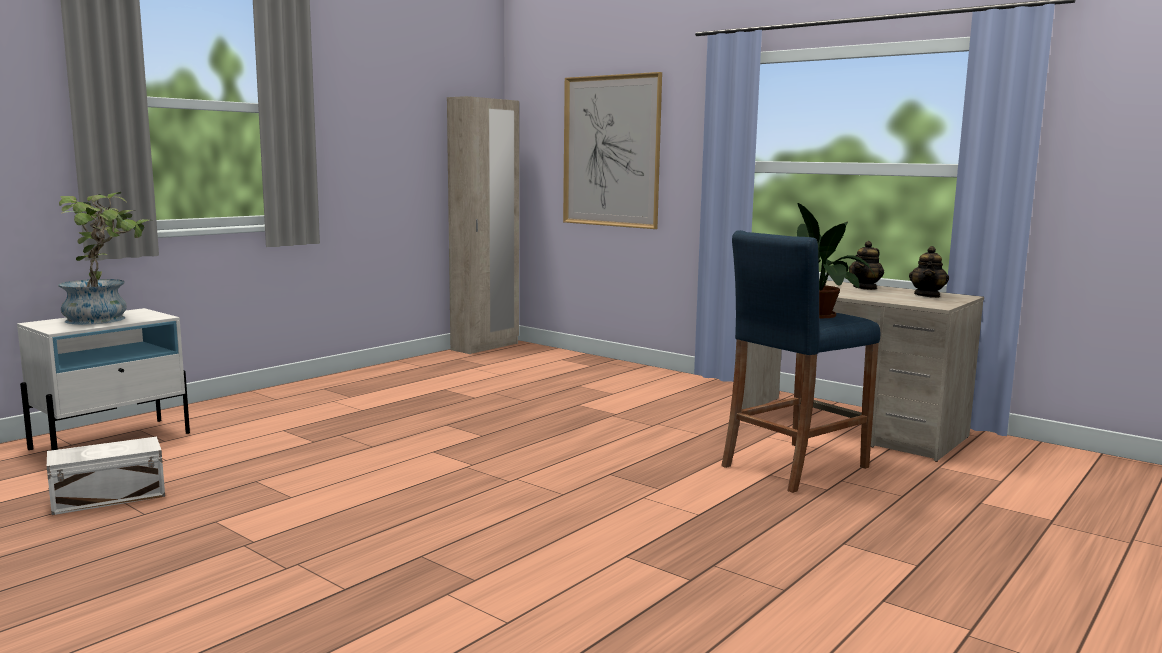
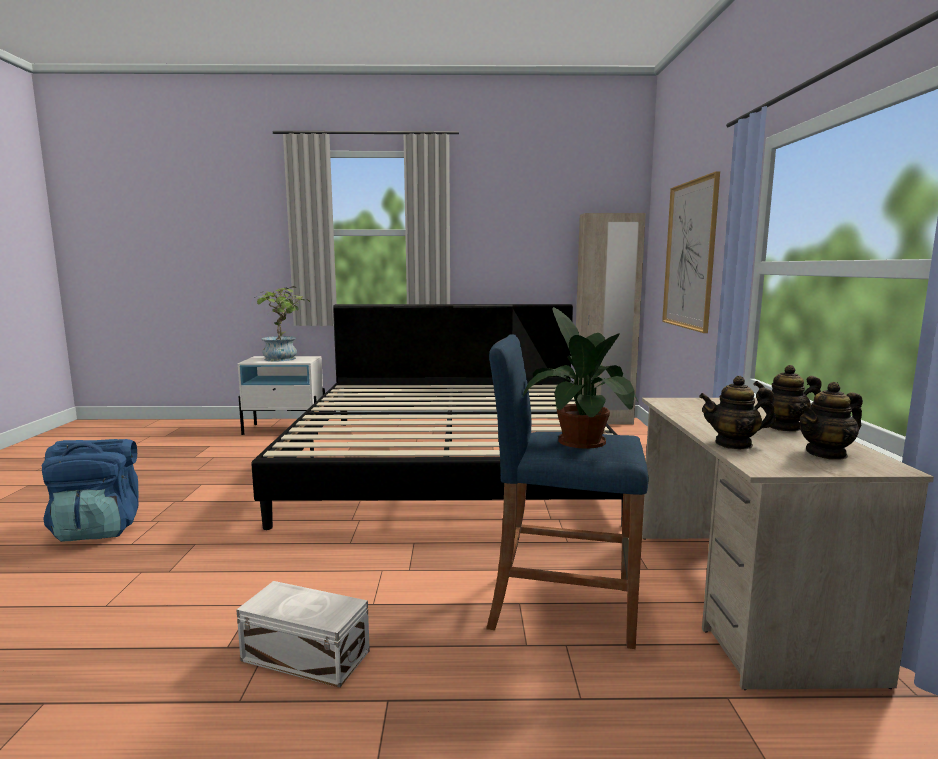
camera: 50 degrees right, 0 degrees up
white storage box [47,437,165,515] -> white storage box moved to [237,581,370,688]
none -> blue backpack [41,439,139,542]
none -> bed [251,304,623,530]
none -> teapot [699,376,776,449]

